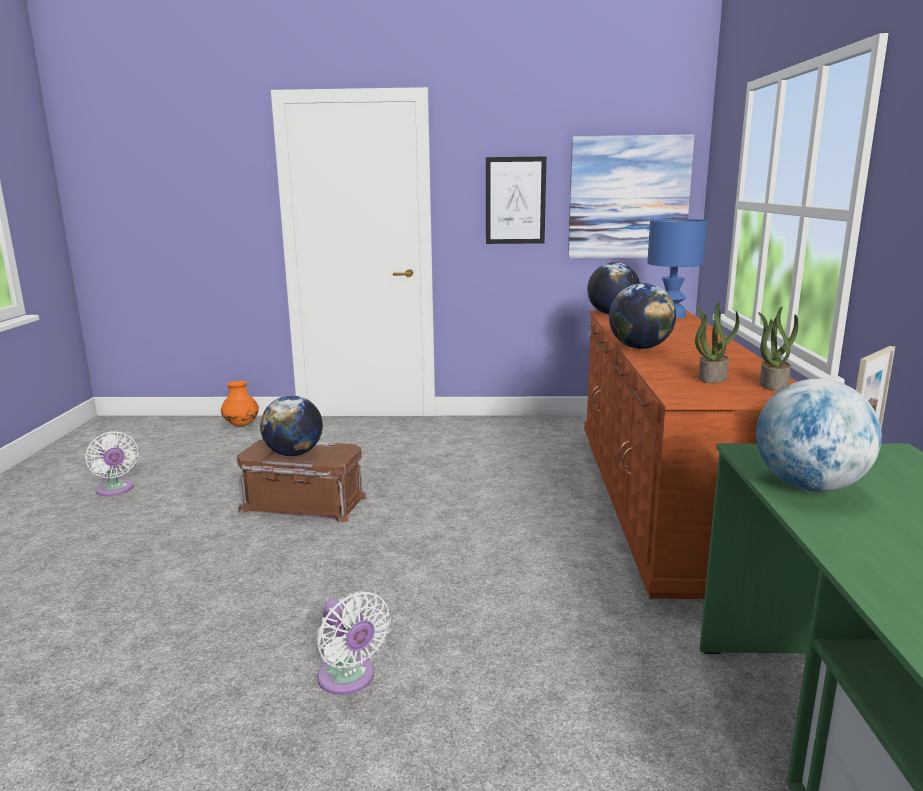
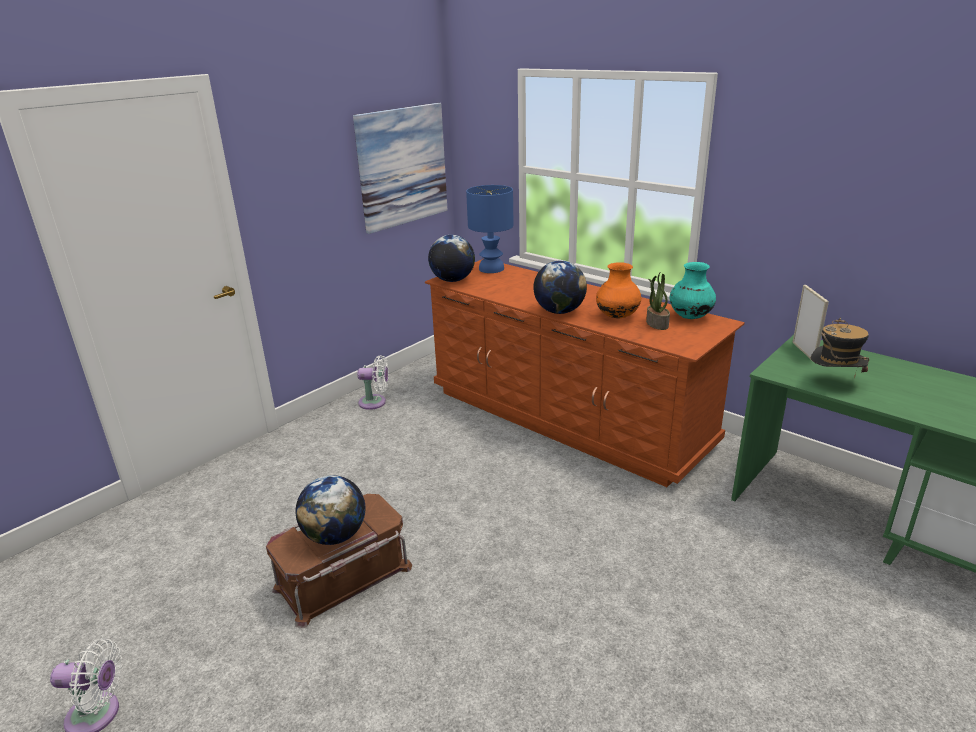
camera: 50 degrees left, 10 degrees up
orange vase [221,381,259,426] -> orange vase moved to [596,262,641,318]
white fan [317,591,391,695] -> white fan moved to [357,355,389,410]
picture [486,157,546,244] -> none
globe [756,379,882,492] -> hat [811,317,869,378]
potted plant [758,306,799,391] -> turquoise vase [670,262,716,319]

